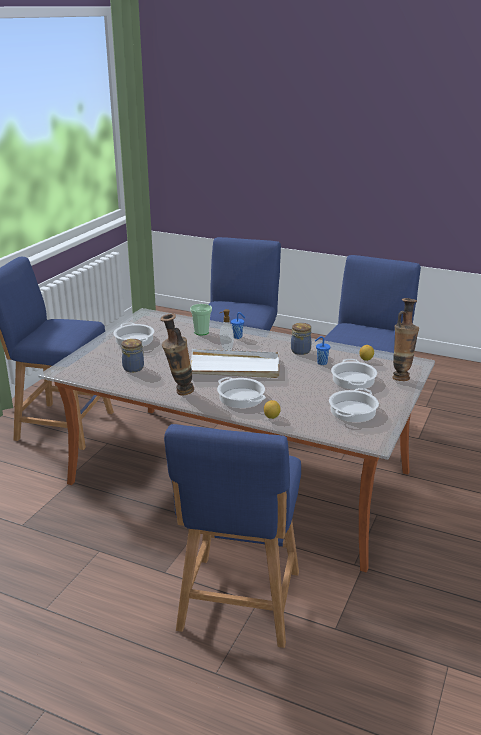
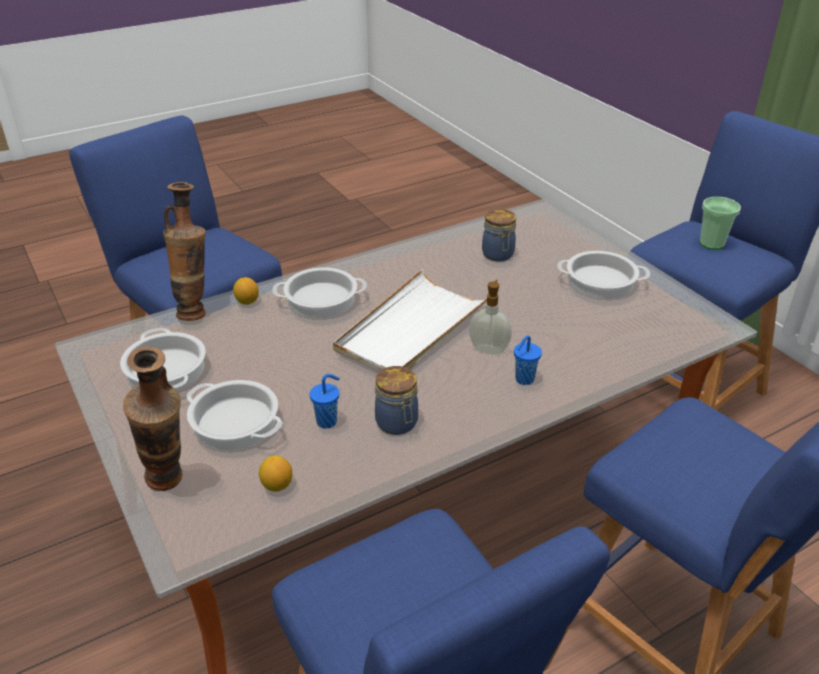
camera: 125 degrees right, 10 degrees up
vase [160,314,194,395] -> vase moved to [163,182,206,321]
cup [190,304,212,335] -> cup moved to [700,197,741,250]

